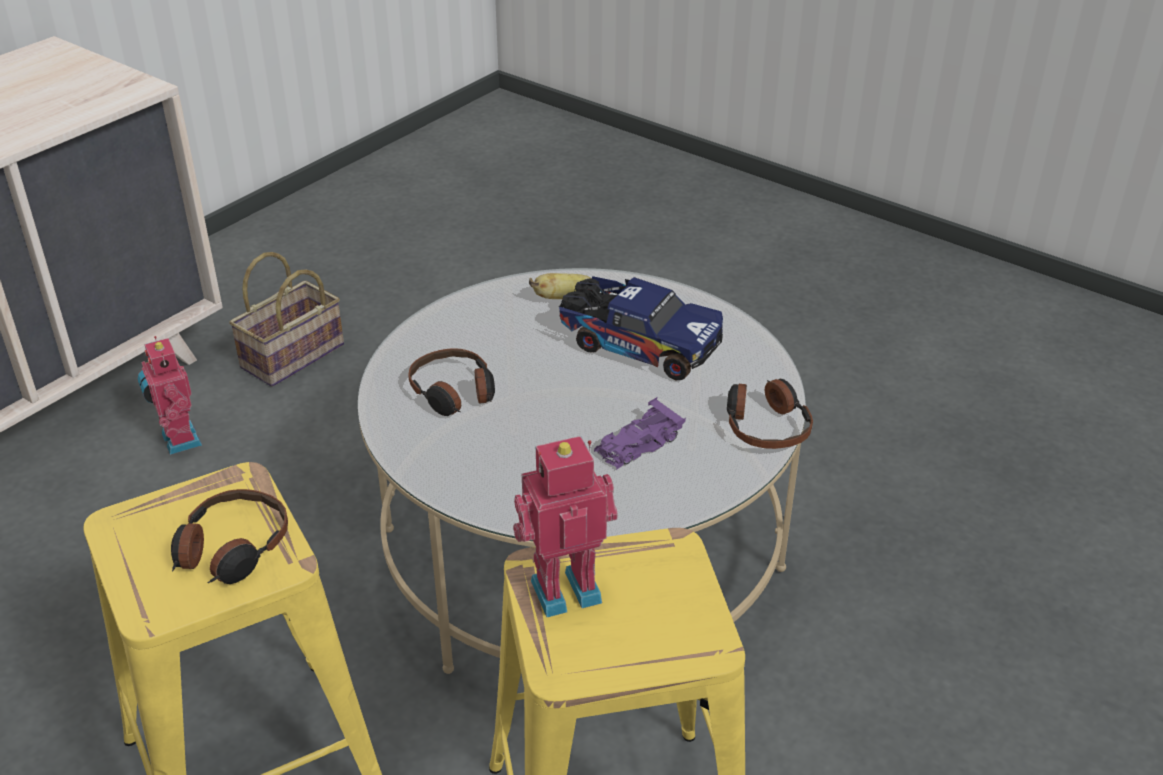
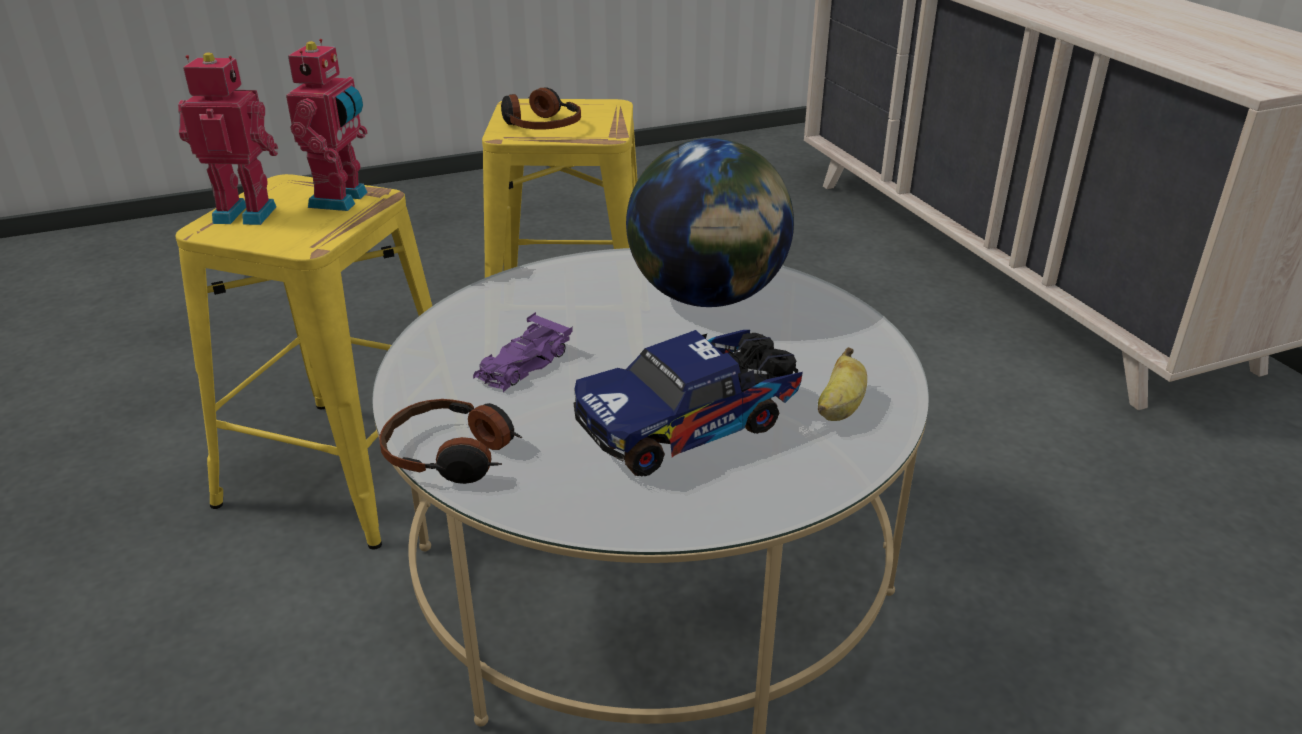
camera: 120 degrees right, 5 degrees down
toy robot [137,336,202,455] -> toy robot moved to [178,53,278,225]
basket [229,252,344,387] -> none
headphones [408,348,495,416] -> globe [626,138,794,307]
purple toy car [594,397,686,470] -> purple toy car turned 135 degrees counterclockwise [473,312,573,392]

